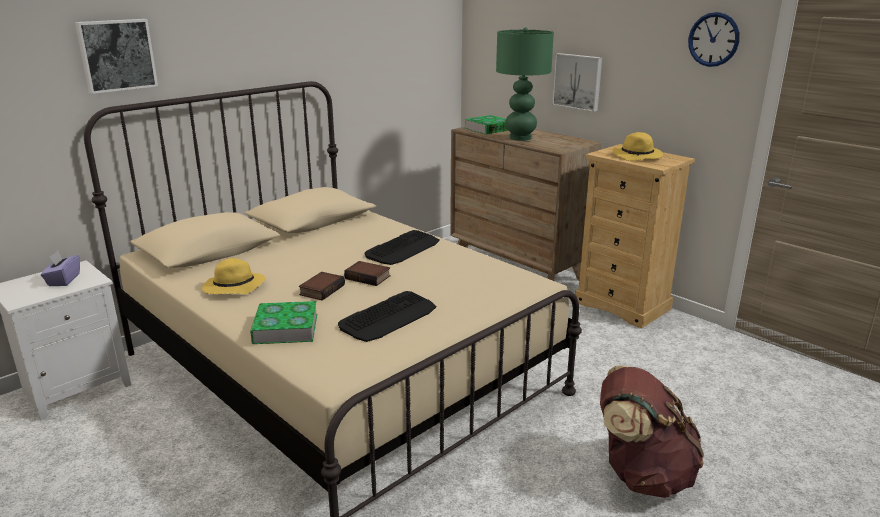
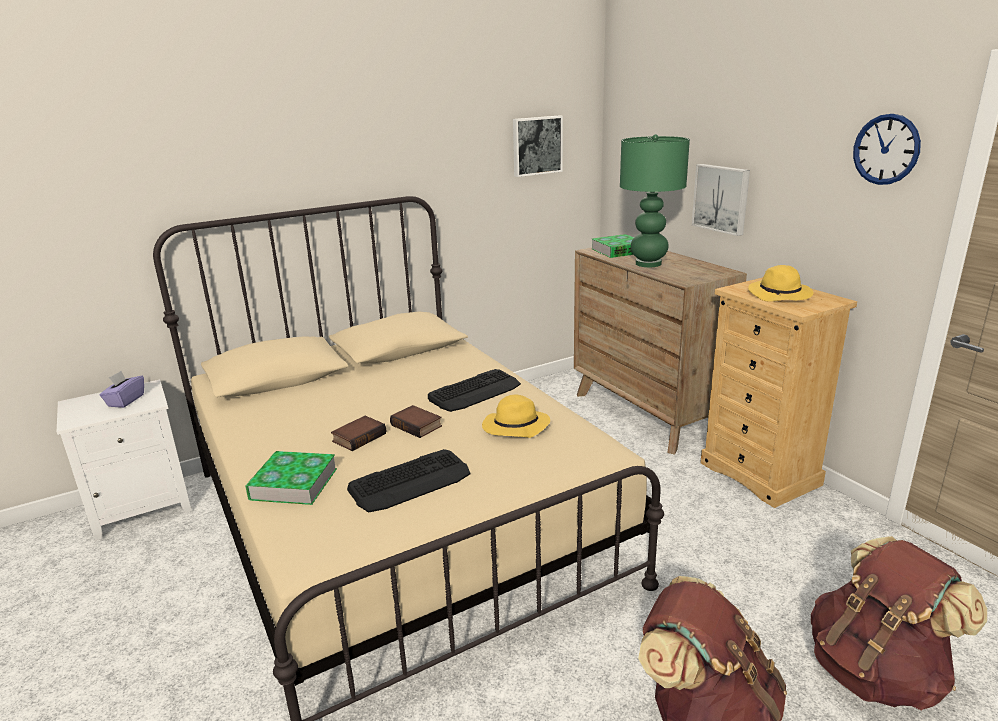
camera: 15 degrees right, 0 degrees up
picture [75,19,158,94] -> picture moved to [513,116,563,177]
yellow hat [202,258,265,294] -> yellow hat moved to [482,394,550,438]
none -> brown backpack [811,536,987,711]

